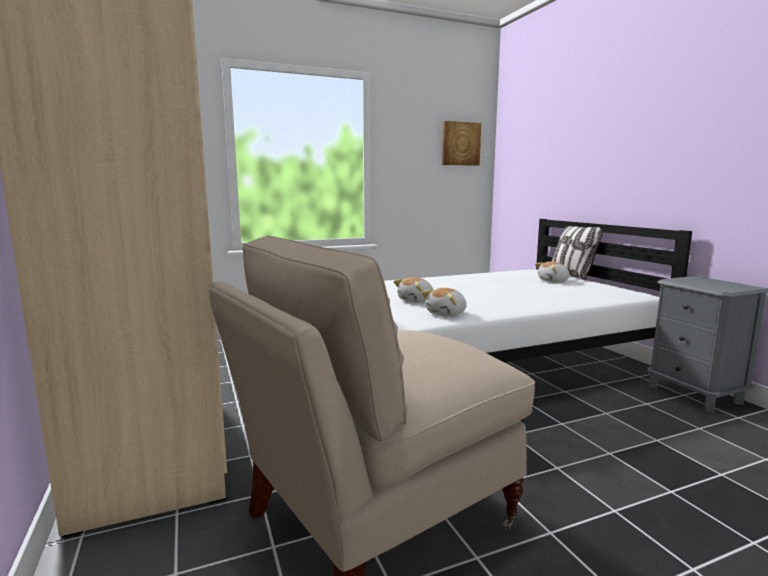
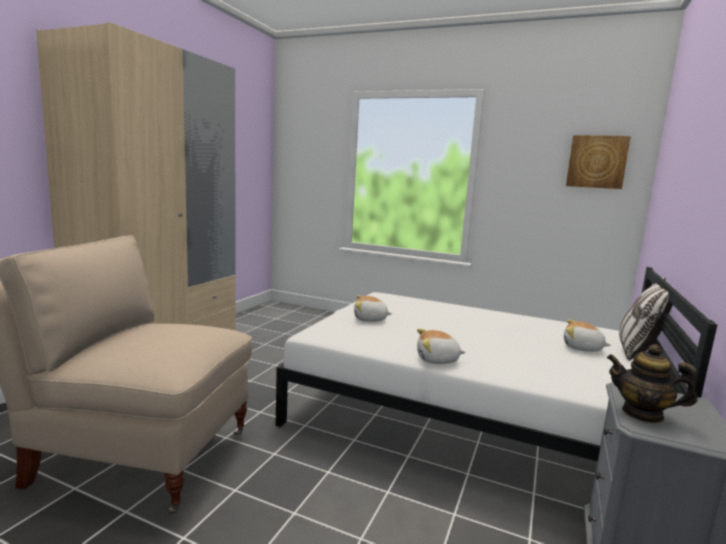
camera: 45 degrees right, 0 degrees up
plush toy [422,288,467,316] -> plush toy moved to [417,329,466,364]
none -> teapot [607,344,698,423]

